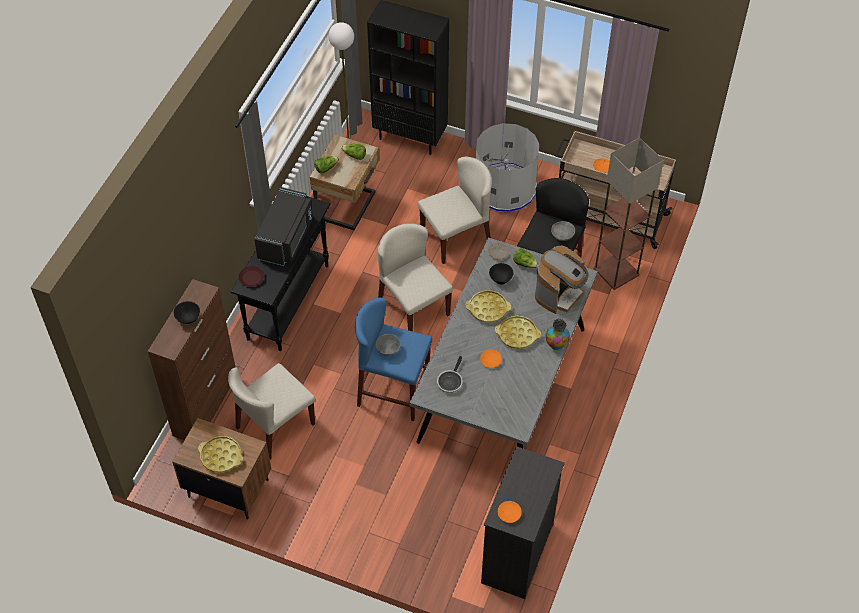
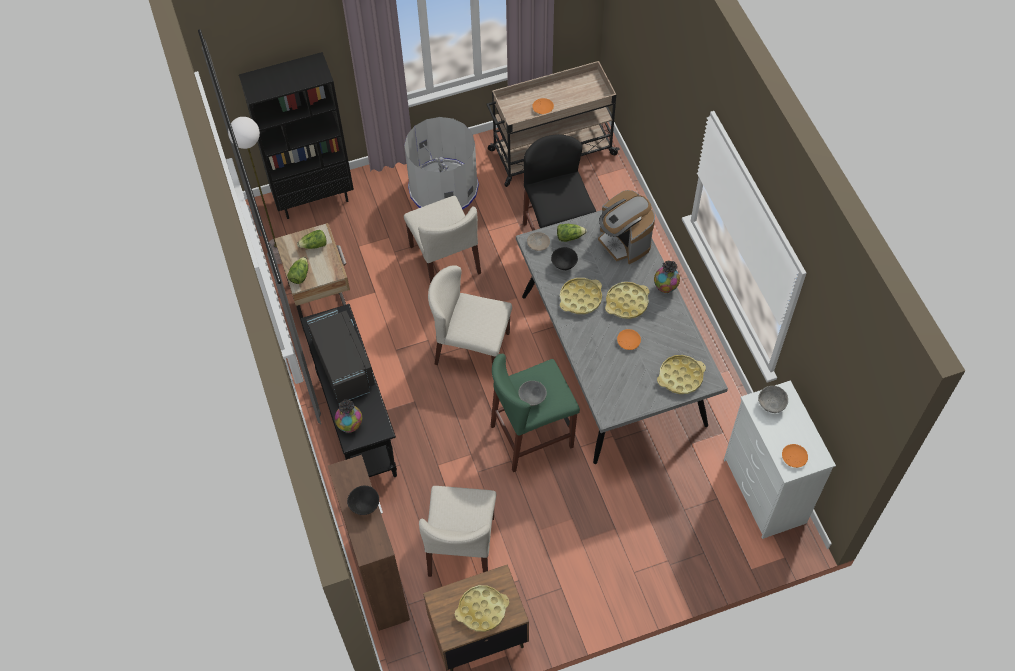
camera: 40 degrees left, 5 degrees up
brown plate [238,266,264,287] -> vase [335,399,362,433]
blue stool [355,298,432,421] -> green stool [490,354,580,472]
beige chair [418,157,492,264] -> beige chair turned 135 degrees clockwise [404,196,481,283]
frying pan [437,356,463,393] -> none
black dresser [481,446,565,599] -> white dresser [724,380,836,539]
coffee machine [535,245,588,314] -> coffee machine turned 150 degrees clockwise [598,190,655,264]
grey bowl [551,221,575,241] -> grey bowl moved to [758,386,788,413]
floor lamp [594,138,664,290] -> none
none -> yellow tray [657,355,706,394]

